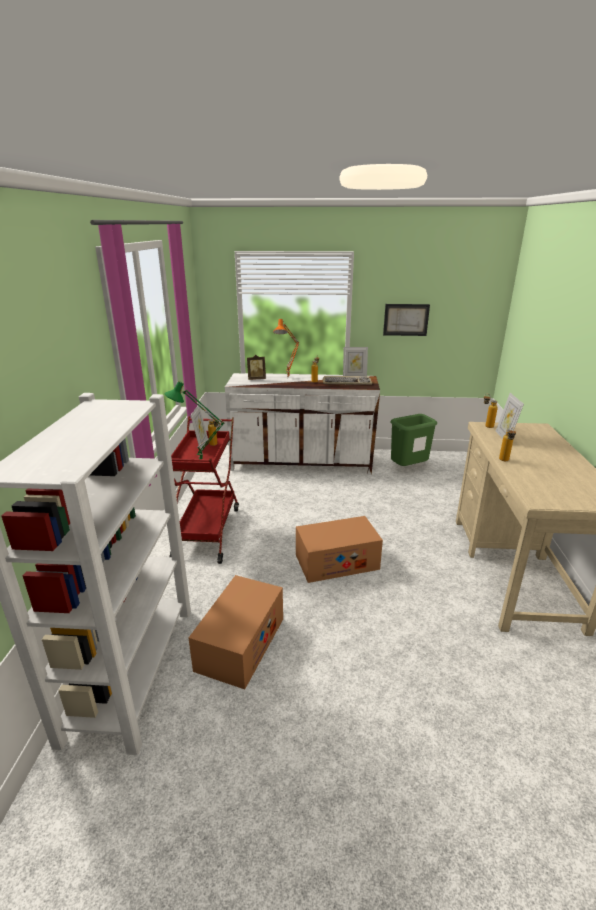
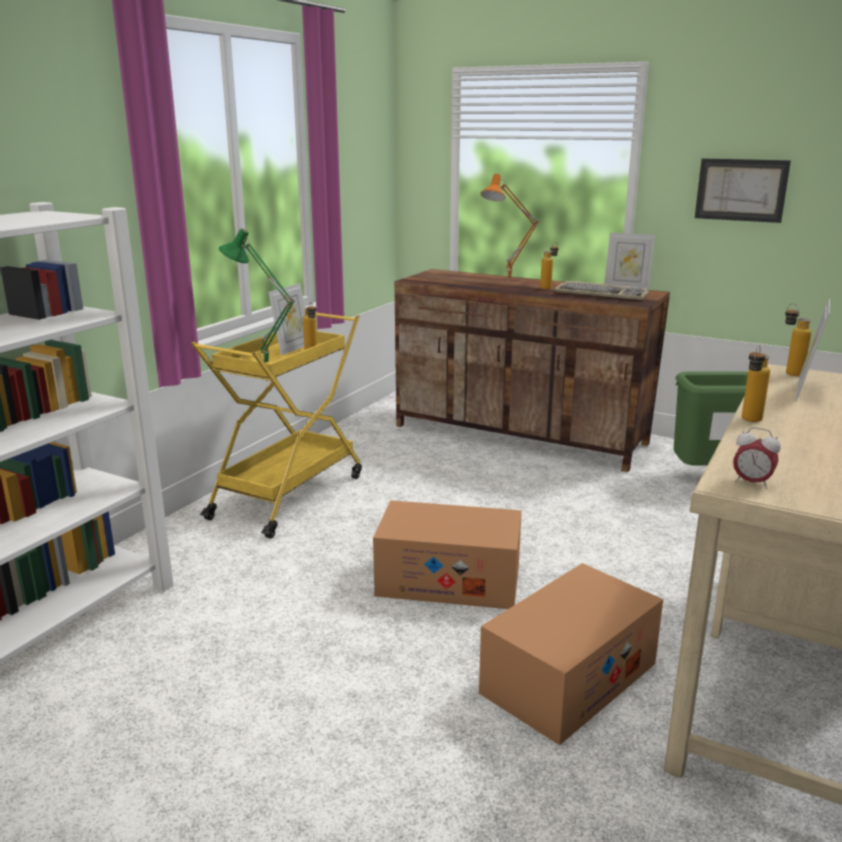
camera: 25 degrees right, 5 degrees down
red cart [169,416,239,564] -> yellow cart [190,313,362,539]
cardboard box [189,575,283,689] -> cardboard box moved to [479,563,663,745]
white cabinet [225,373,380,475] -> brown cabinet [394,269,670,472]
picture frame [247,355,266,380] -> none
none -> alarm clock [733,427,781,489]

